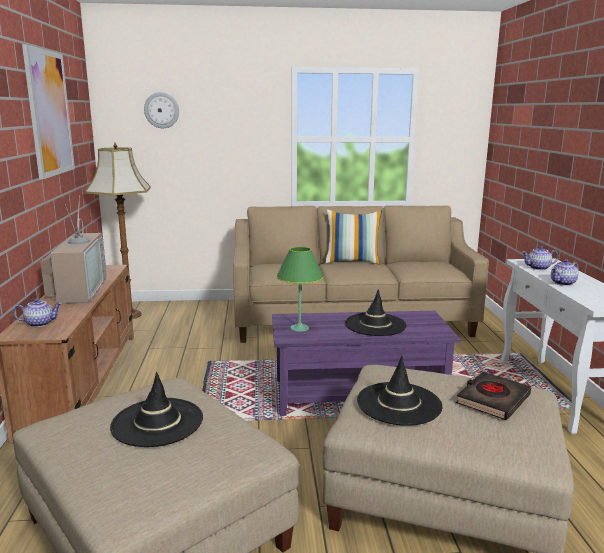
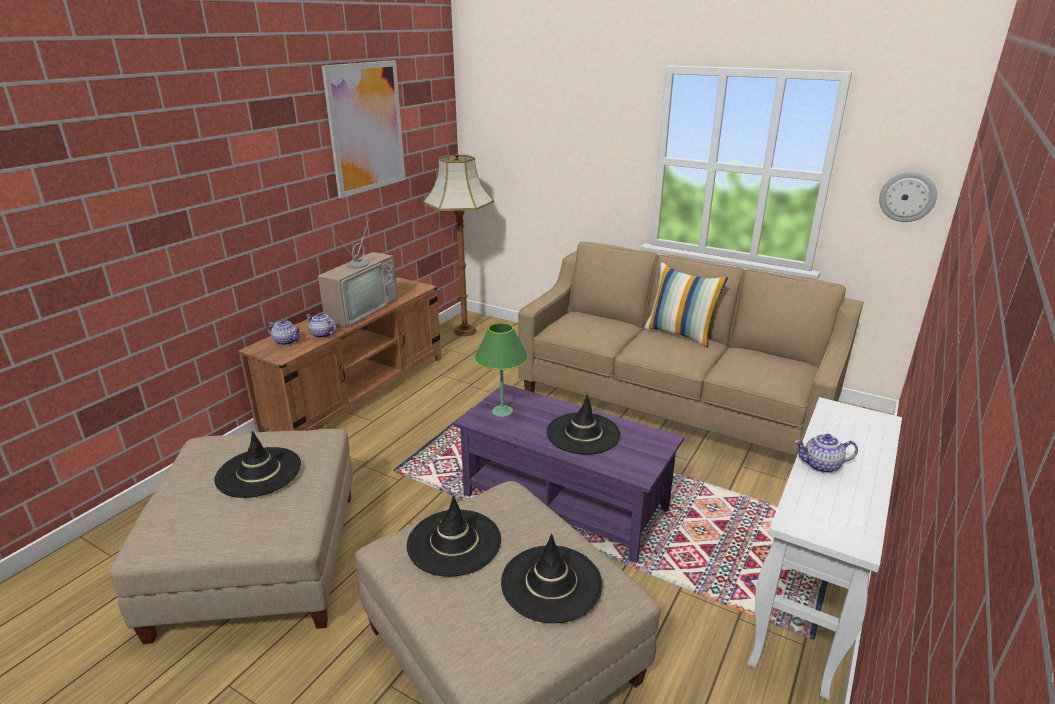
camera: 35 degrees right, 10 degrees up
wall clock [144,92,179,128] -> wall clock moved to [879,172,937,222]
black book [456,371,531,420] -> black hat [501,534,602,623]
teapot [522,246,559,270] -> teapot moved to [306,313,337,338]

